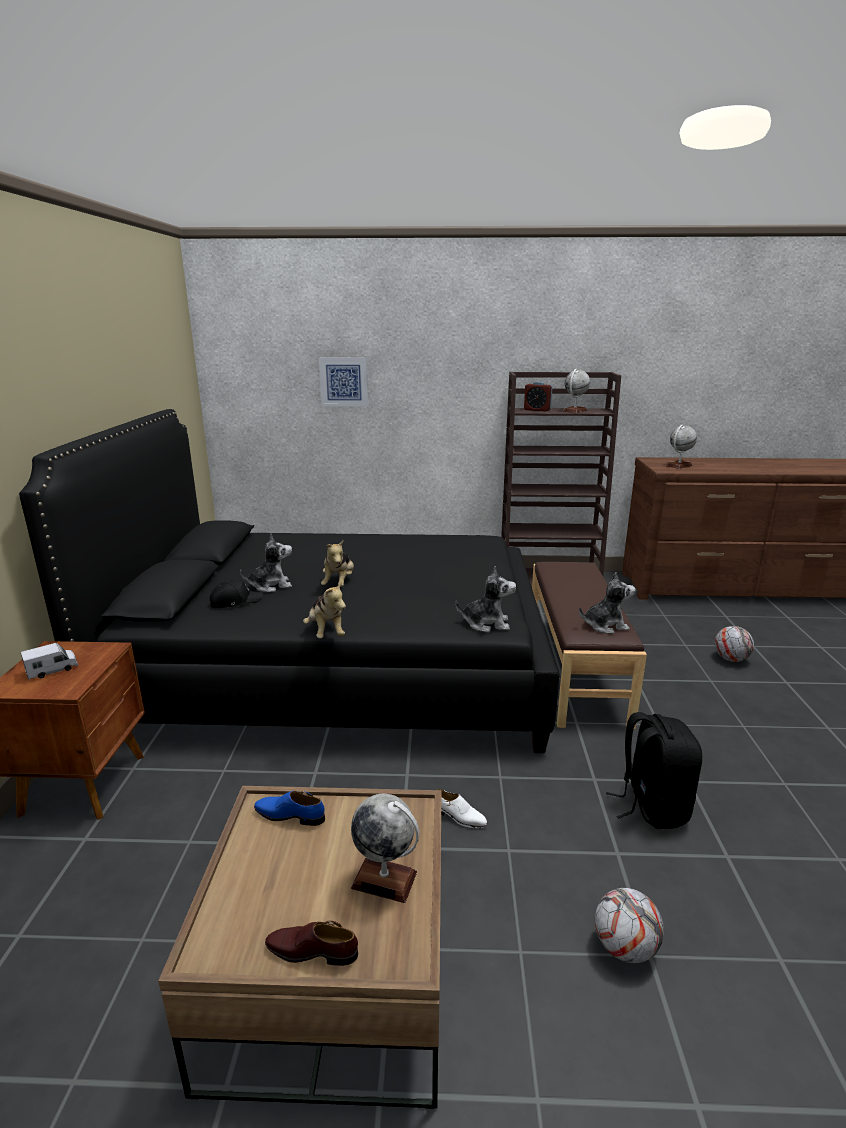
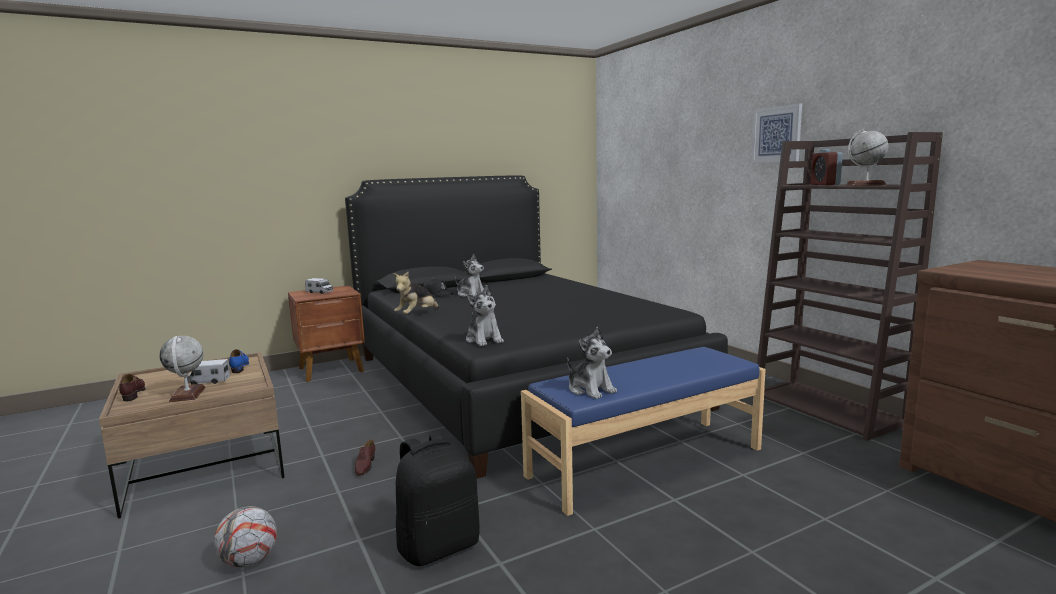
camera: 60 degrees right, 10 degrees down
picture [319,358,368,407] -> picture moved to [751,103,802,163]
plush toy [321,540,354,587] -> none
white shoe [437,789,487,828] -> brown shoe [355,439,375,476]
brown bench [532,562,647,729] -> blue bench [521,347,766,516]
globe [666,425,697,469] -> none
football [714,626,754,662] -> none
none -> toy truck [186,359,231,385]

